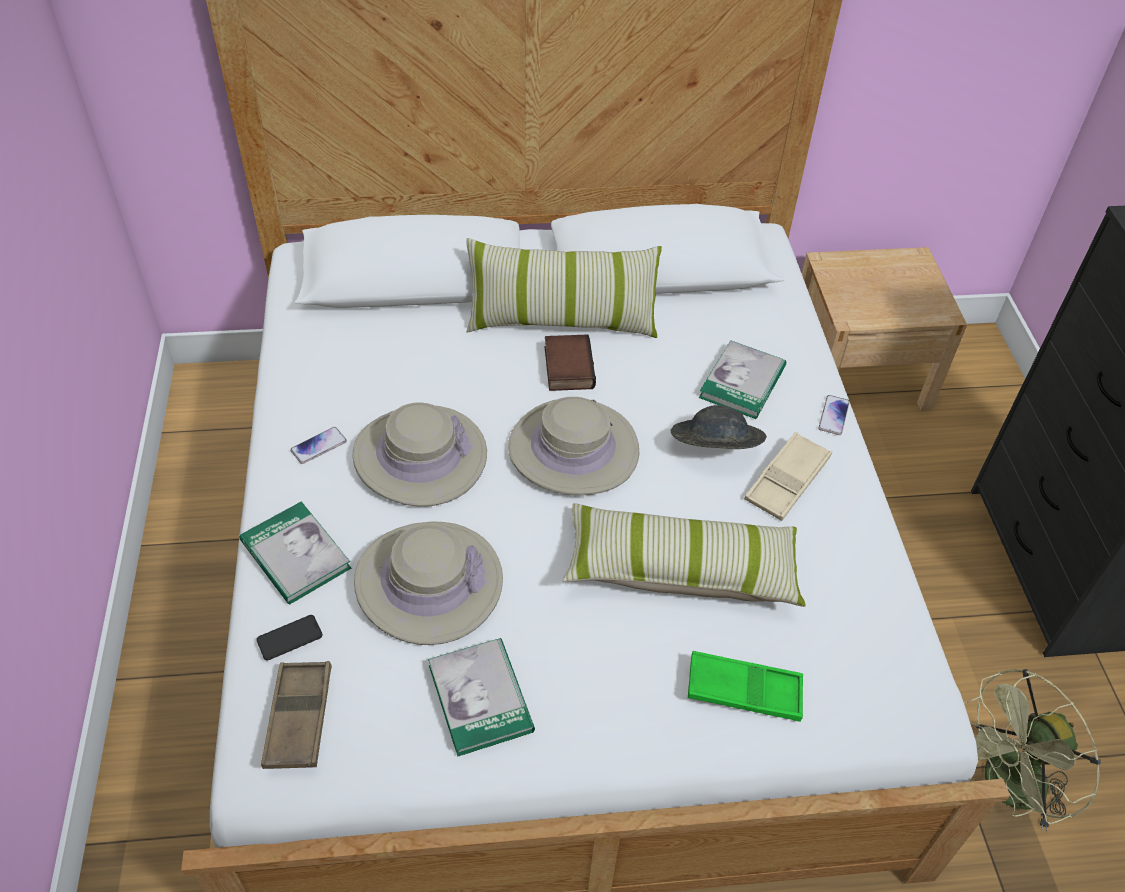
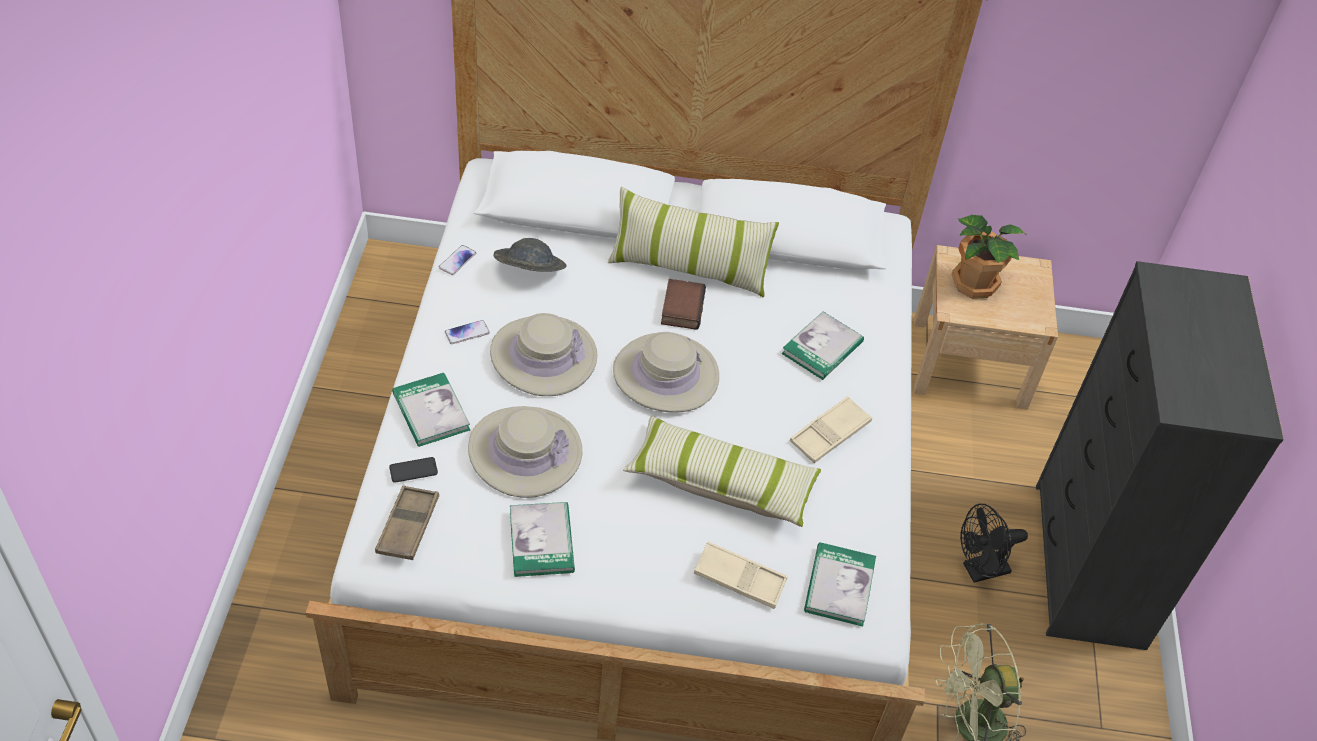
camera: 10 degrees right, 0 degrees up
grey hat [671,405,767,449] -> grey hat moved to [493,238,566,272]
green tray [688,651,803,722] -> beige tray [694,542,787,609]
phone [818,395,850,435] -> phone moved to [439,245,476,275]
none -> book [804,542,876,627]
none -> potted plant [951,215,1025,299]
none -> black fan [960,504,1028,583]

